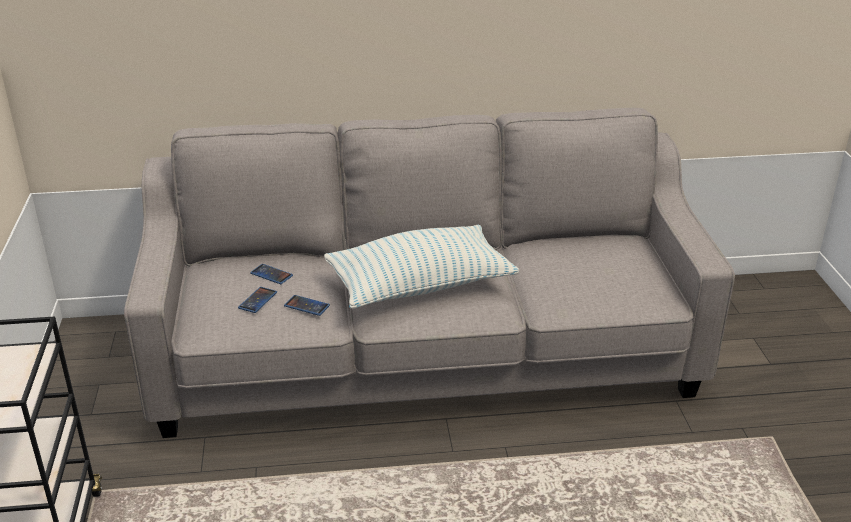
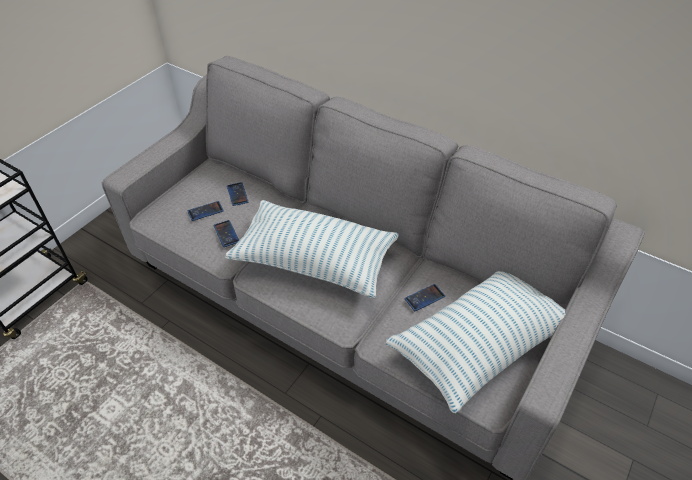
camera: 40 degrees right, 15 degrees up
none -> pillow [386,271,566,414]
none -> phone [405,284,445,311]

